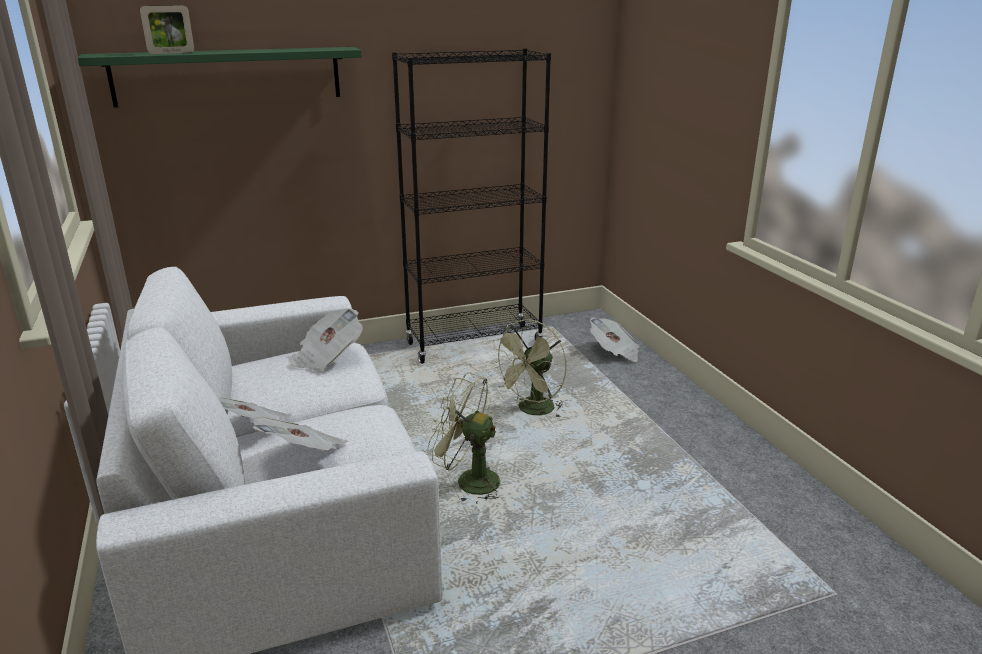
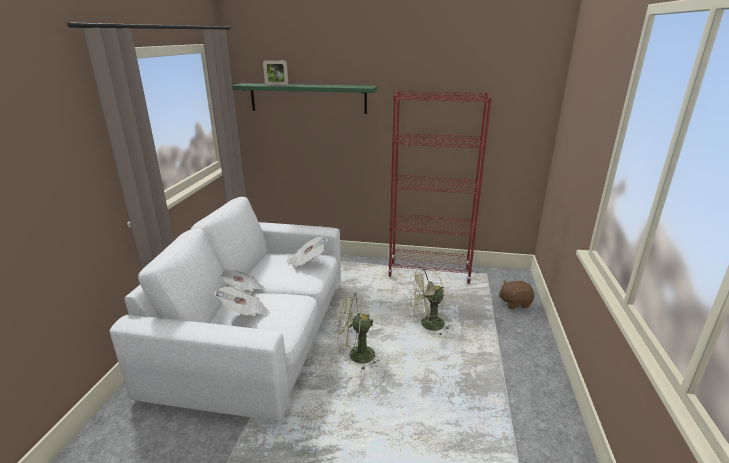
camera: 30 degrees right, 0 degrees up
black bookcase [392,48,551,364] -> red bookcase [388,90,492,284]
green fan [427,373,500,504] -> green fan turned 60 degrees counterclockwise [337,292,381,369]
newspaper [590,317,640,362] -> brown plush toy [499,280,535,309]

